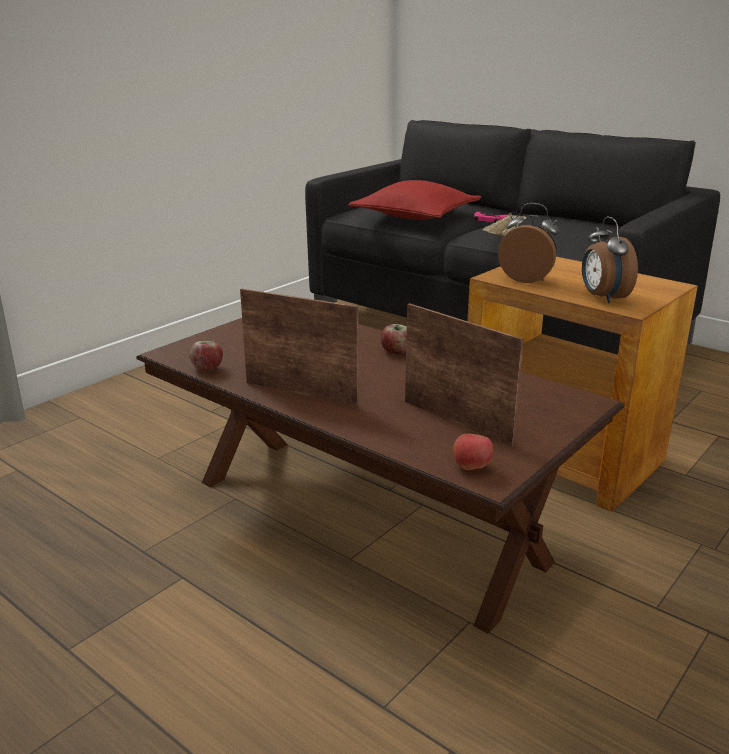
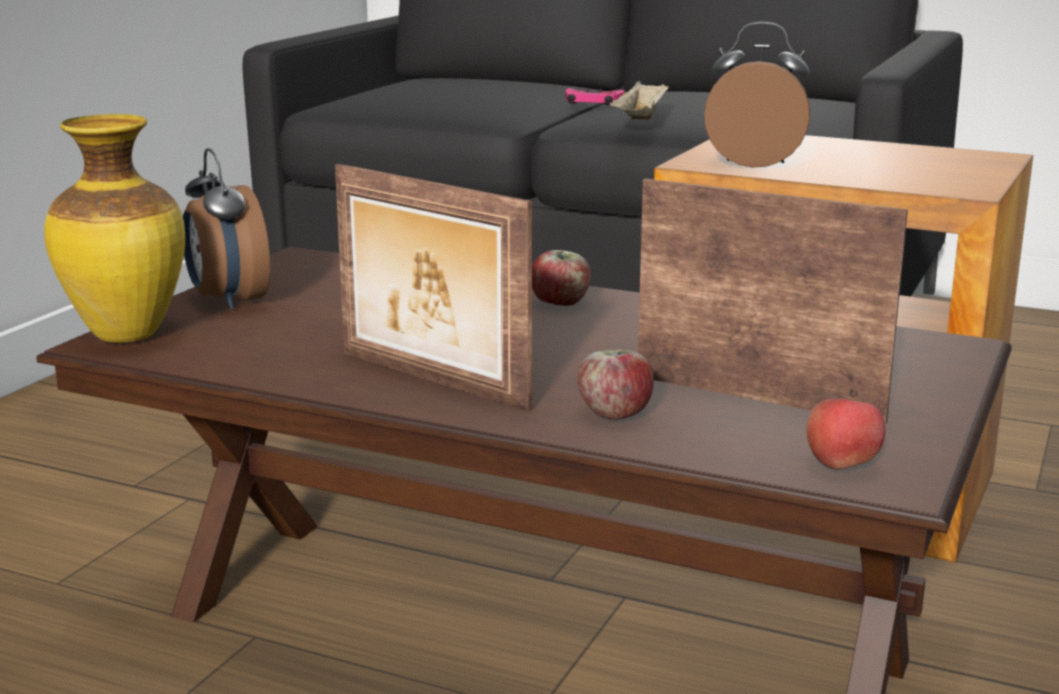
camera: 15 degrees left, 5 degrees down
apple [189,341,223,372] -> apple moved to [577,349,654,420]
picture frame [240,288,359,406] -> picture frame turned 150 degrees counterclockwise [335,164,532,411]
red pillow [349,180,481,220] -> none
alarm clock [582,217,638,303] -> alarm clock moved to [183,148,270,310]
none -> vase [44,114,185,343]

